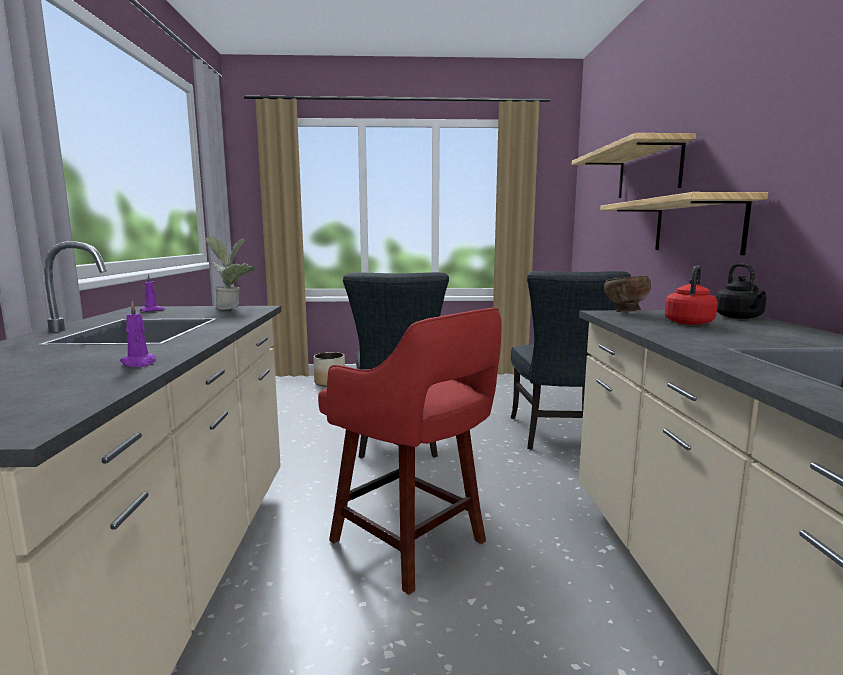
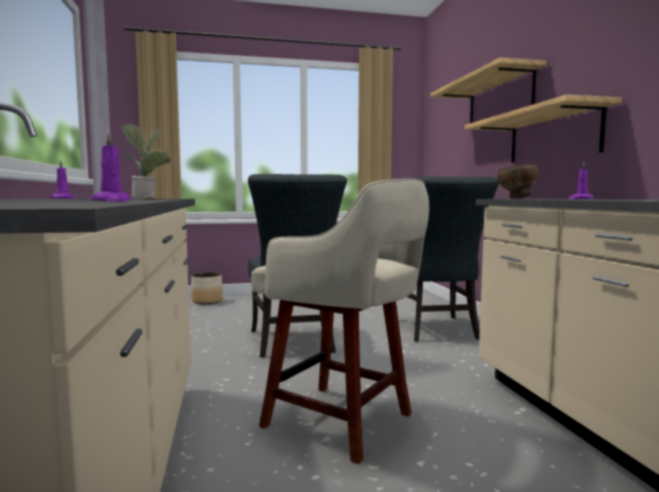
camera: 10 degrees left, 5 degrees down
red stool [318,308,502,595] -> beige stool [251,179,429,464]
red kettle [665,266,718,325] -> purple candle [568,162,594,199]
black kettle [716,263,766,319] -> none

